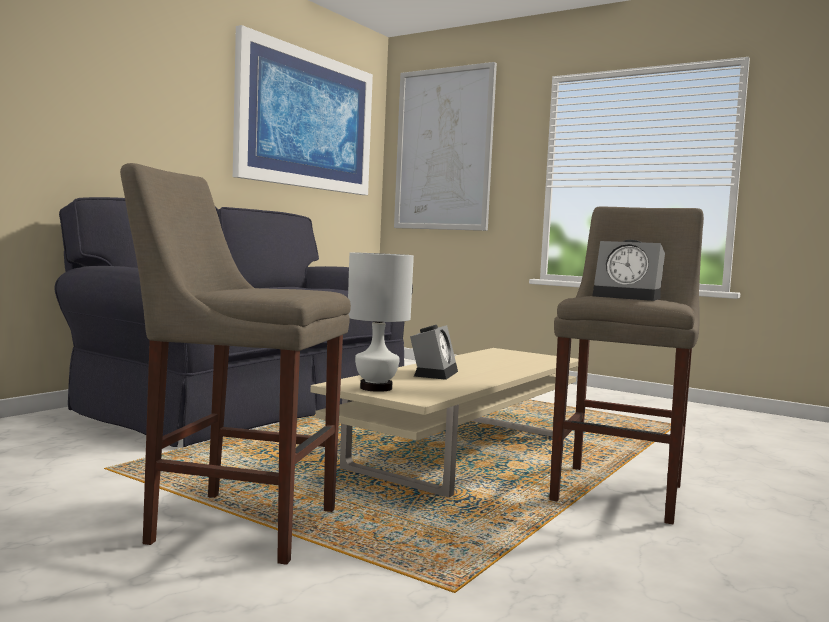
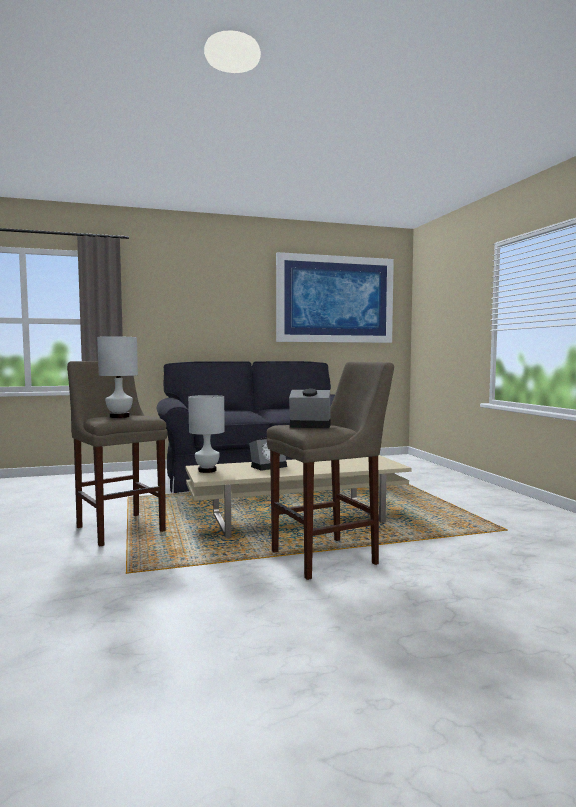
camera: 40 degrees right, 0 degrees up
picture [394,62,497,231] -> none
alarm clock [593,240,665,301] -> alarm clock turned 120 degrees clockwise [289,388,331,428]
none -> white table lamp [97,336,138,418]

